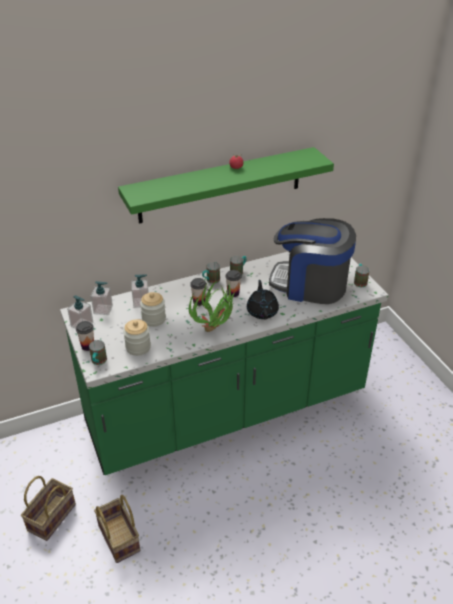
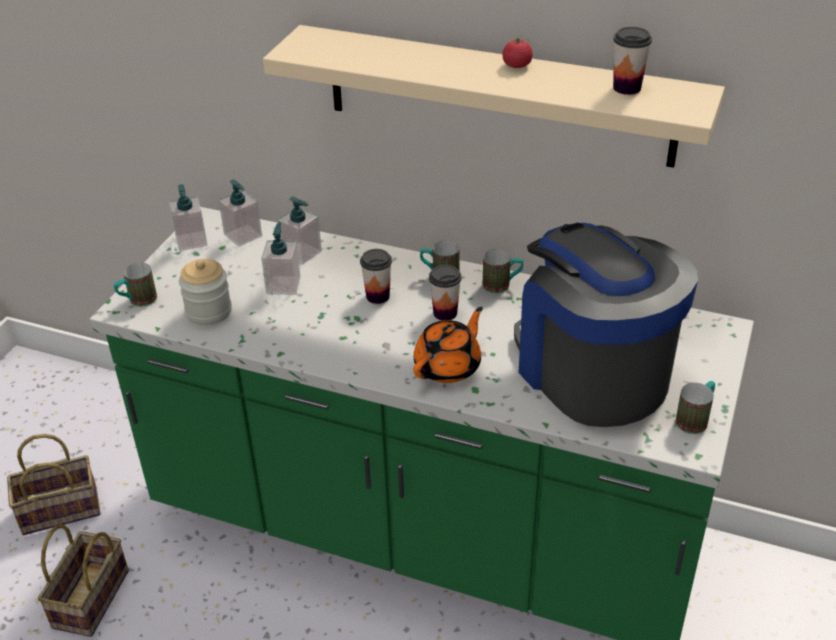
camera: 45 degrees right, 0 degrees up
cup [76,321,94,351] -> cup moved to [613,27,652,95]
green shelf [118,147,334,224] -> beige shelf [263,25,725,168]
jar [140,292,166,327] -> soap dispenser [261,222,301,295]
potted plant [189,281,236,332] -> none
black teapot [247,280,279,319] -> orange teapot [413,307,483,383]

